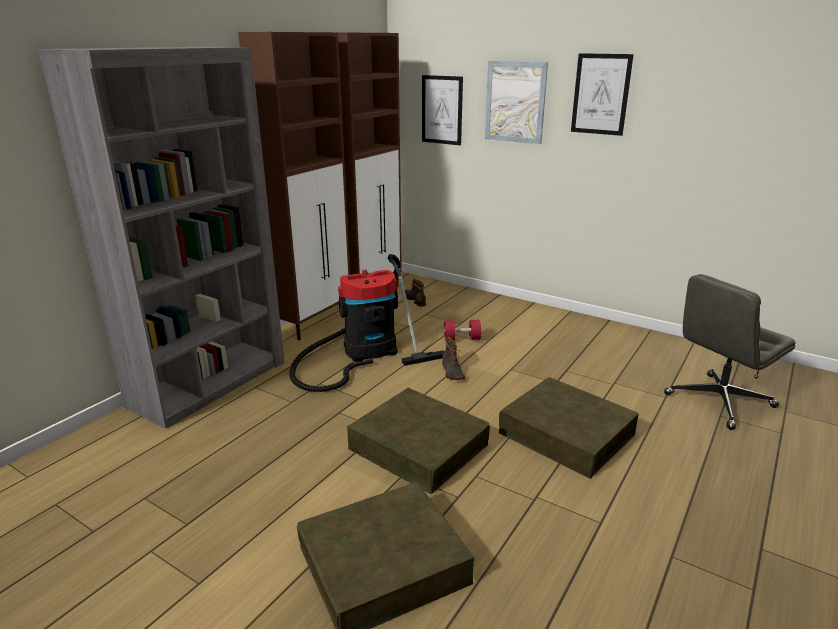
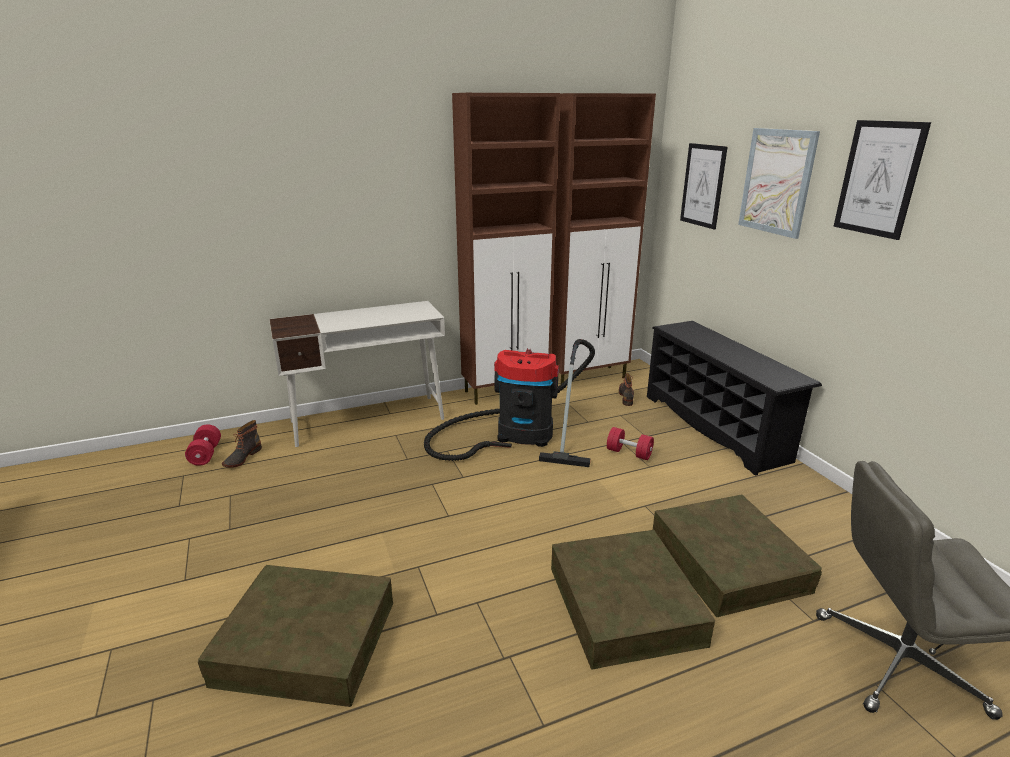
camera: 35 degrees right, 0 degrees up
grey bookcase [38,47,285,429] -> white desk [269,301,445,447]
brown storage box [347,388,490,494] -> brown storage box moved to [653,495,822,617]
boot [442,337,465,380] -> boot moved to [222,420,262,468]
none -> red dumbbell [185,425,221,466]
none -> black shoe rack [647,321,822,476]

